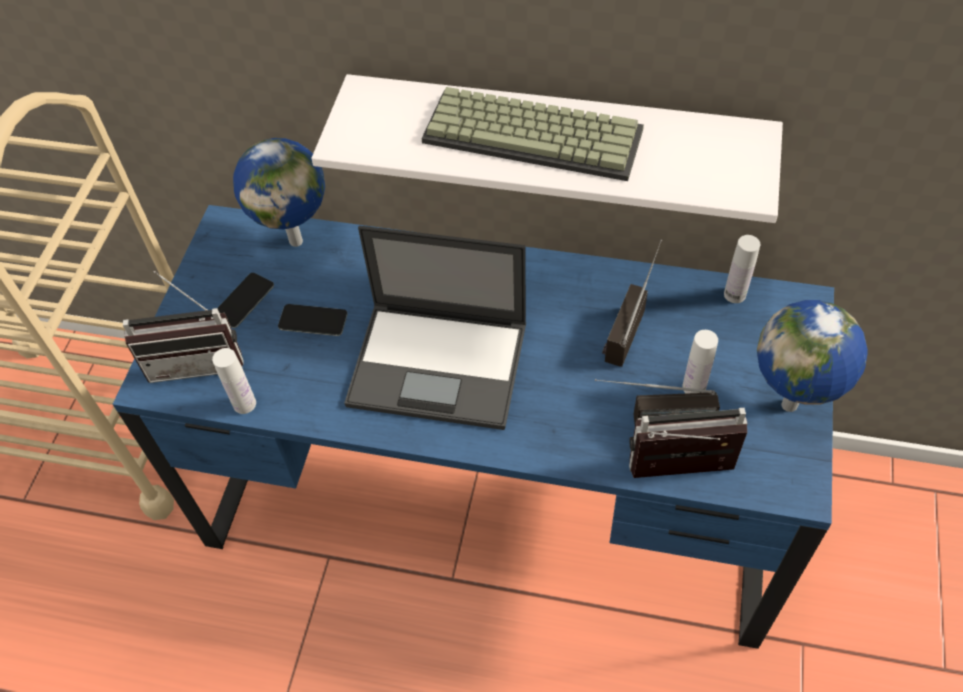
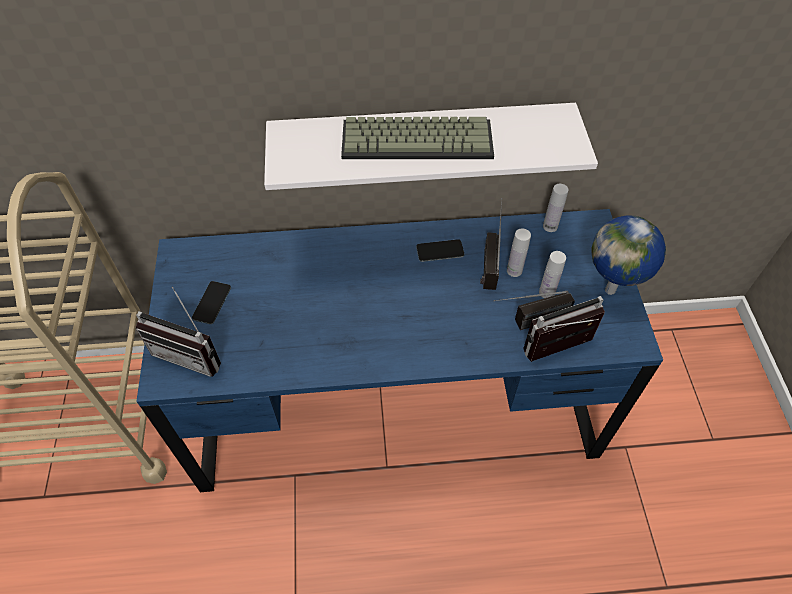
camera: 20 degrees left, 0 degrees up
radio [123,271,244,383] -> radio turned 45 degrees clockwise [136,287,221,377]
white bottle [212,348,256,414] -> white bottle moved to [507,229,531,277]
globe [233,138,325,247] -> none
phone [278,304,348,336] -> phone moved to [416,239,464,262]
laptop [344,226,526,430] -> none

